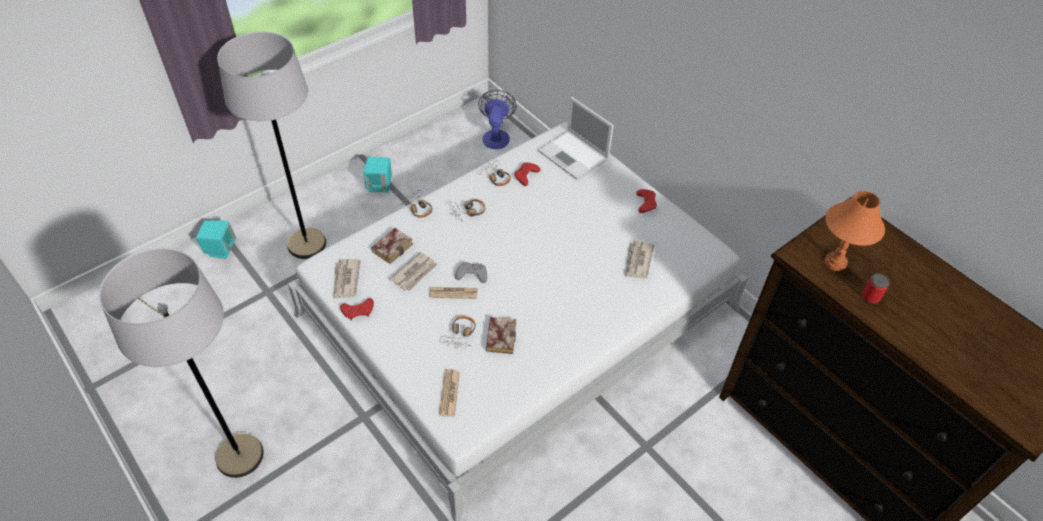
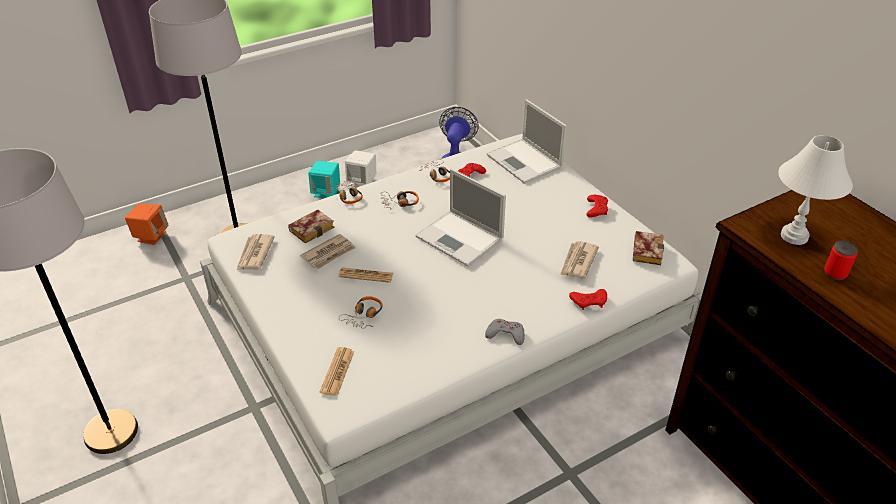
camera: 10 degrees right, 10 degrees down
turquoise speaker [196,220,236,259] -> orange speaker [125,204,168,245]
red game controller [340,298,374,321] -> red game controller moved to [569,289,607,310]
grey game controller [455,262,487,283] -> grey game controller moved to [485,319,525,345]
book [486,317,516,354] -> book moved to [633,231,664,265]
orange table lamp [824,191,885,271] -> white table lamp [778,135,853,245]
none -> white speaker [345,150,376,187]
none -> laptop [416,169,506,267]

